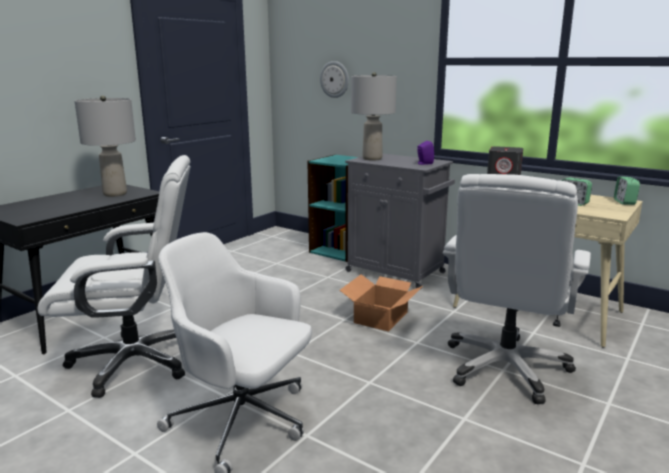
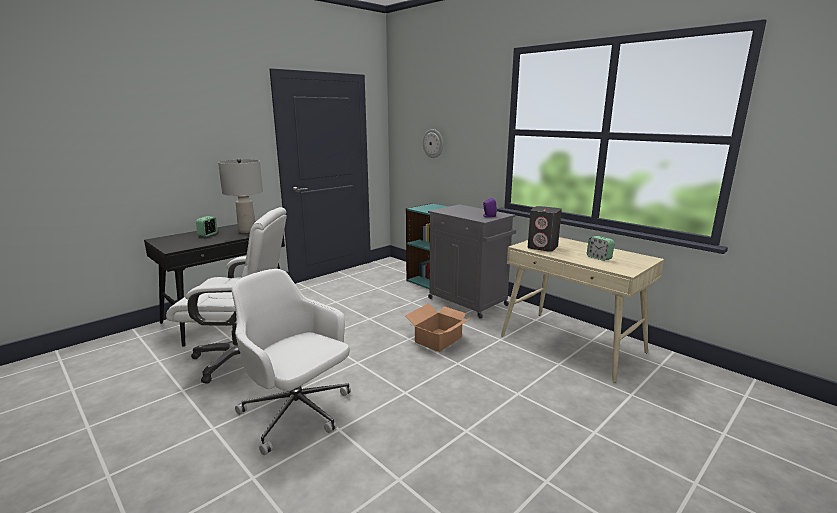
camera: 10 degrees right, 0 degrees up
grey table lamp [351,72,397,160] -> none
white office chair [443,174,591,404] -> none
alarm clock [614,176,640,205] -> alarm clock moved to [196,216,218,237]

